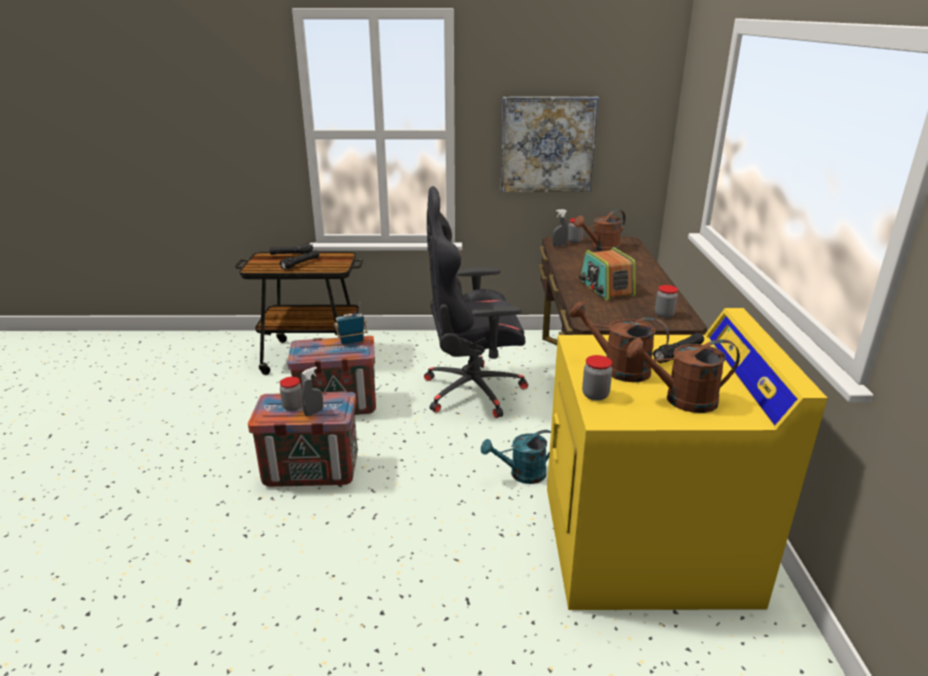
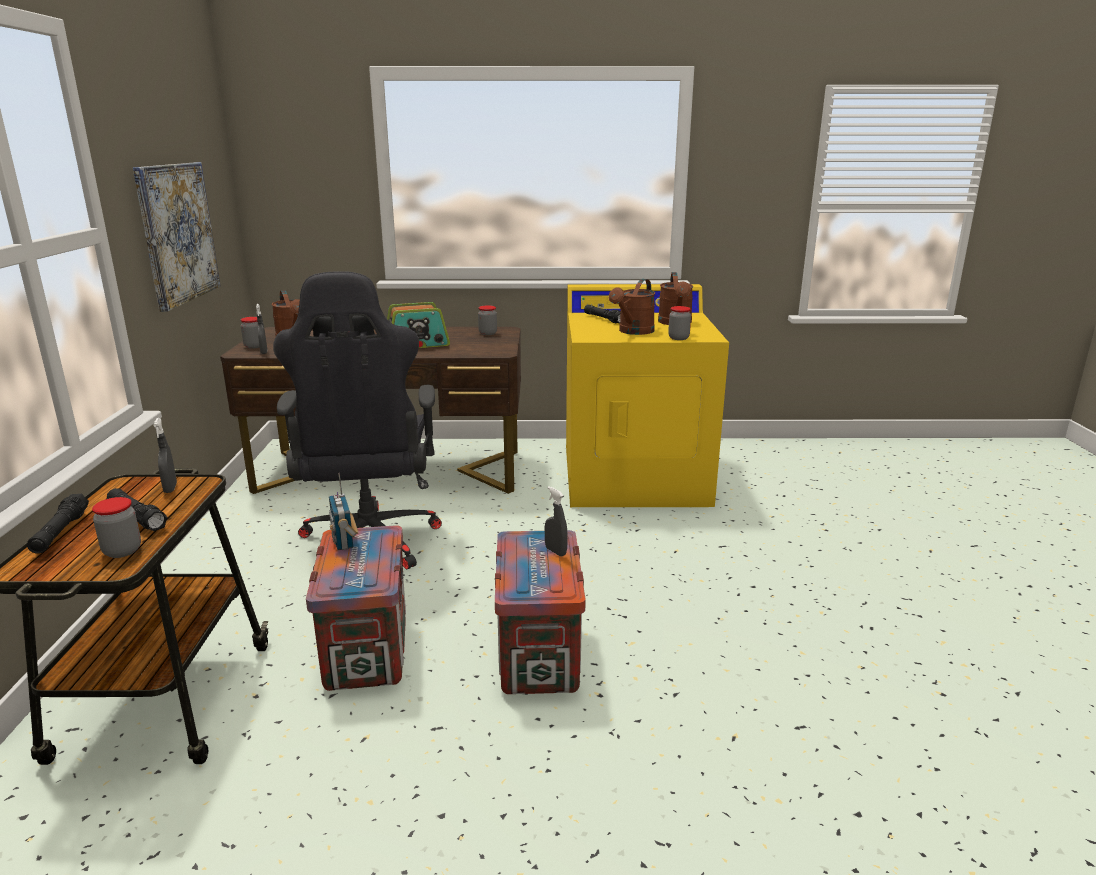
camera: 90 degrees left, 5 degrees down
jar [280,377,302,411] -> jar moved to [92,497,141,558]
turquoise watering can [481,430,551,484] -> none
none -> grey spray bottle [153,418,177,493]

